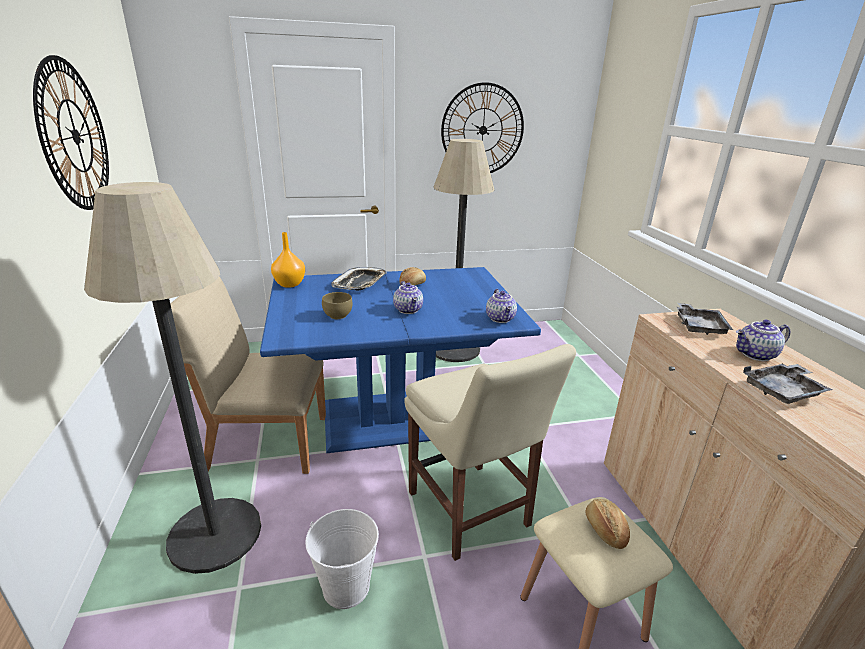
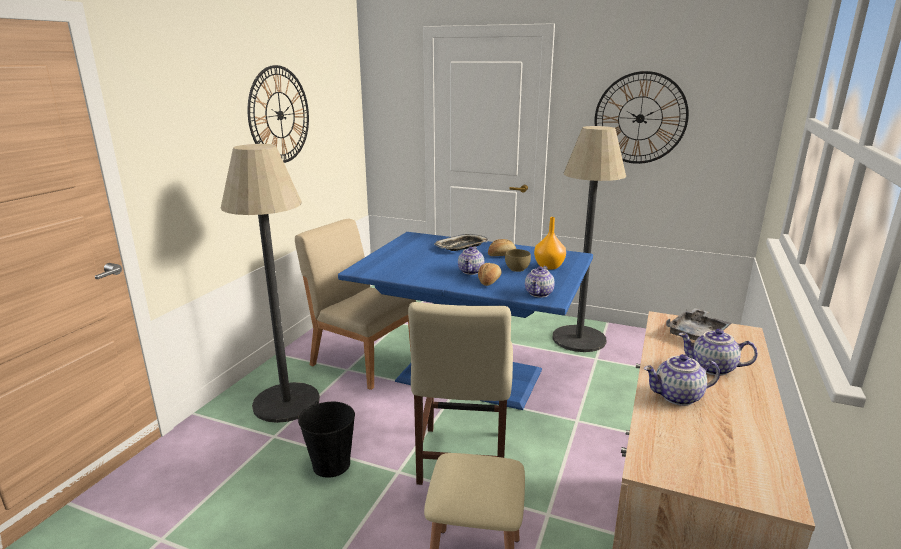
camera: 35 degrees right, 5 degrees down
orange vase [271,232,305,288] -> orange vase moved to [534,217,566,270]
white bucket [305,509,379,609] -> black bucket [298,401,355,478]
brown bowl [322,292,353,319] -> brown bowl moved to [505,249,531,272]
bread [585,499,630,549] -> bread moved to [478,263,502,286]
grey tray [743,363,832,404] -> teapot [644,354,720,406]

